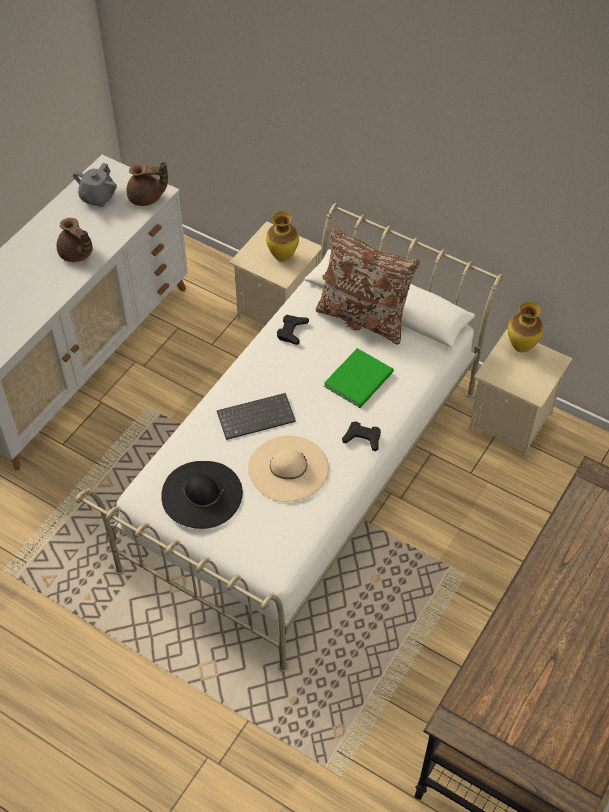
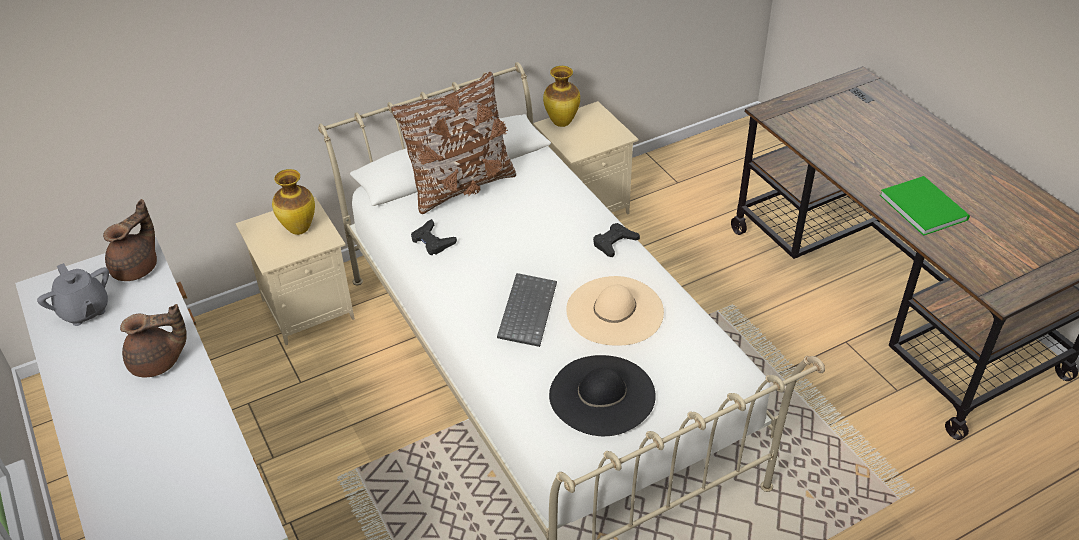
camera: 60 degrees left, 10 degrees down
green book [324,348,394,408] -> green book moved to [880,176,970,236]

